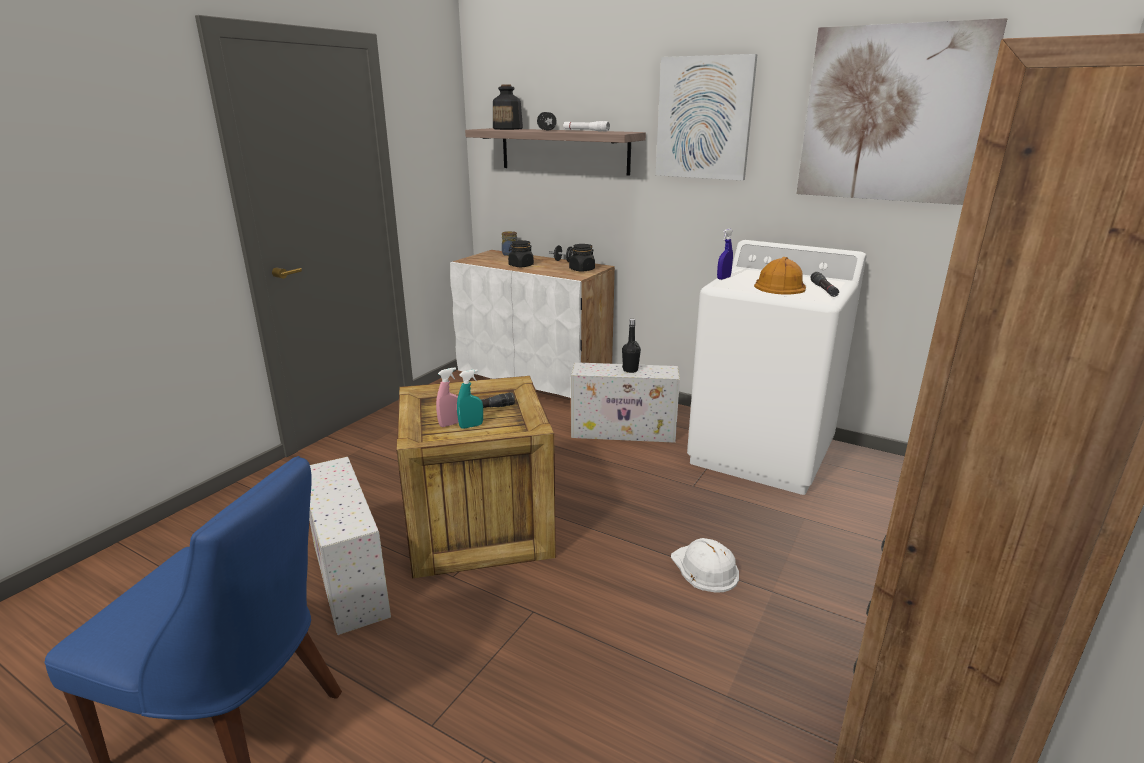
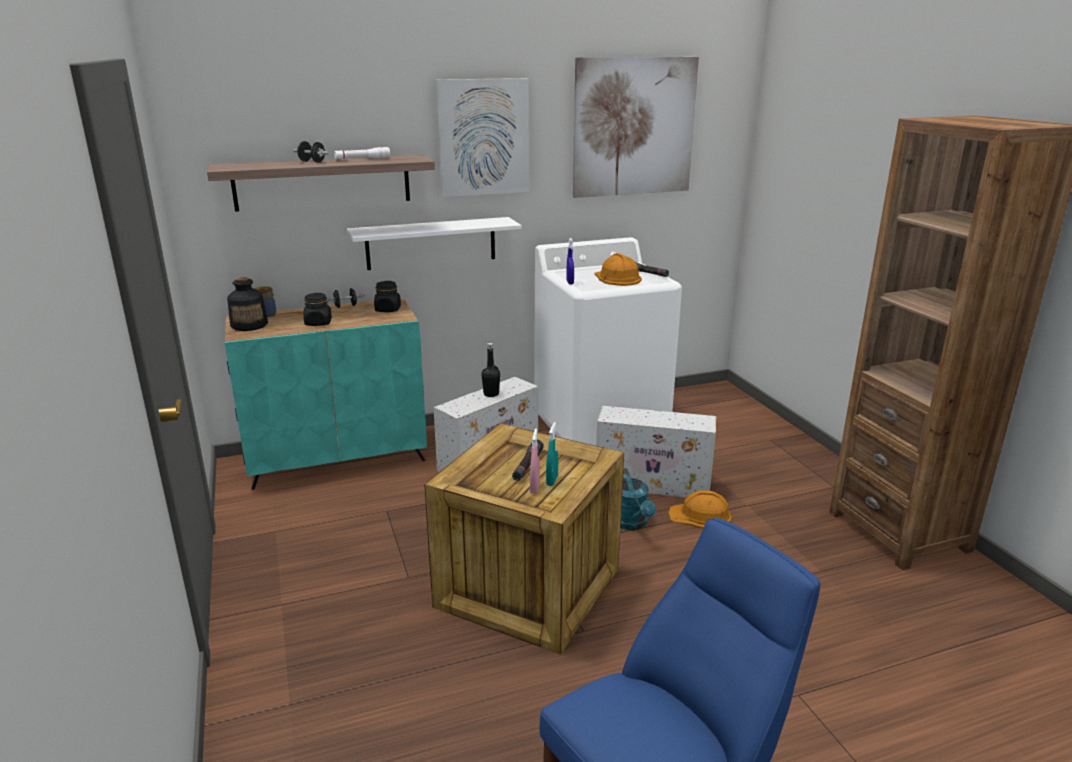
camera: 50 degrees left, 0 degrees up
white storage box [309,457,391,635] -> white storage box moved to [596,406,716,497]
white cabinet [450,250,615,398] -> turquoise cabinet [225,298,427,490]
bottle [493,85,523,130] -> bottle moved to [227,277,268,331]
white hard hat [671,538,739,593] -> orange hard hat [669,490,731,529]
none -> white shelf [347,217,522,270]
none -> turquoise watering can [621,468,656,531]

